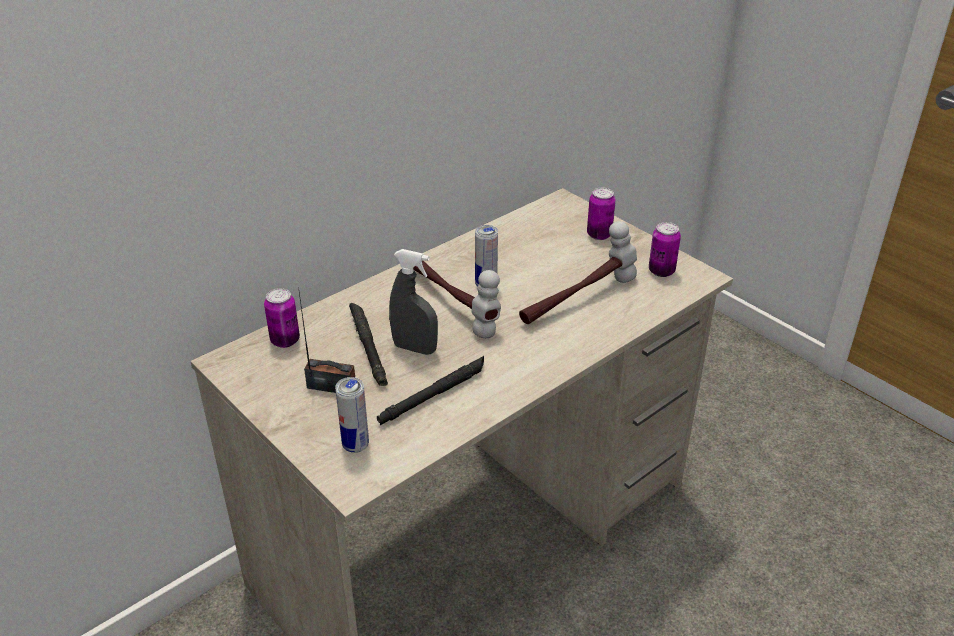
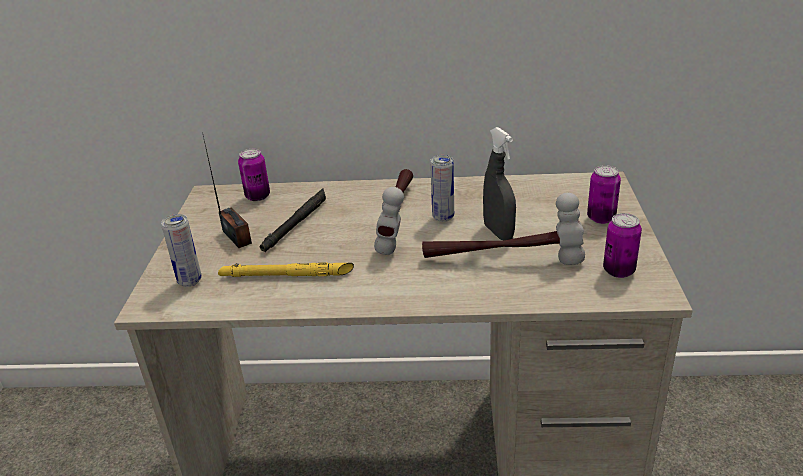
camera: 45 degrees right, 5 degrees down
black flashlight [377,356,484,425] -> yellow flashlight [218,262,354,277]
grey spray bottle [389,249,438,355] -> grey spray bottle moved to [483,127,516,240]

